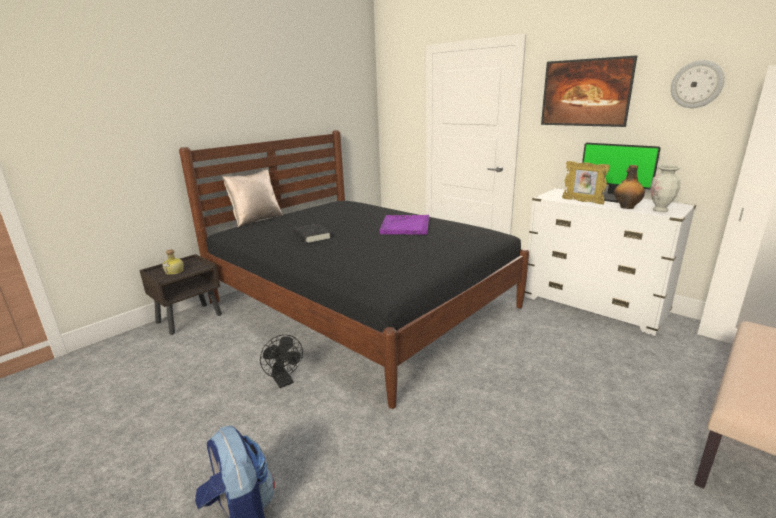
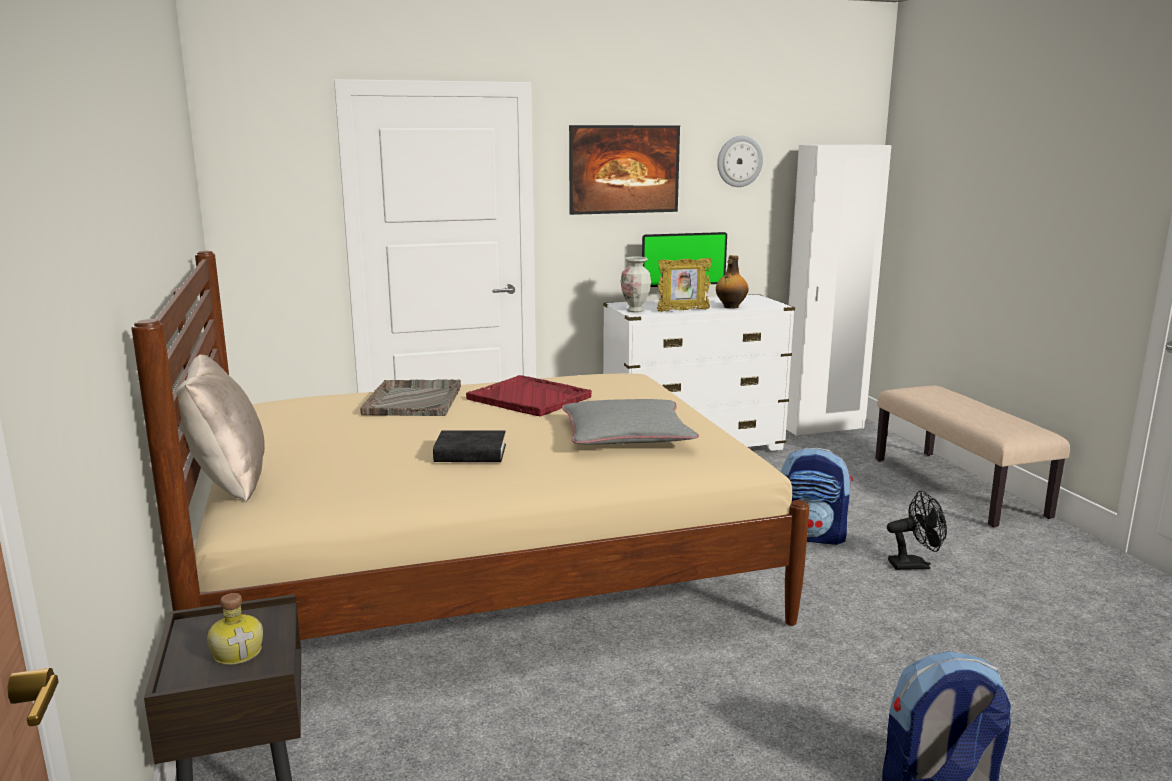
camera: 60 degrees left, 5 degrees down
black bed [179,130,529,409] -> beige bed [131,251,809,640]
black fan [260,335,303,388] -> black fan moved to [887,491,947,570]
purple tray [380,215,429,235] -> red tray [466,375,592,417]
vase [650,165,681,212] -> vase moved to [621,257,651,312]
none -> grey tray [360,379,461,416]
none -> grey pillow [562,399,699,445]
none -> backpack [781,448,853,545]

